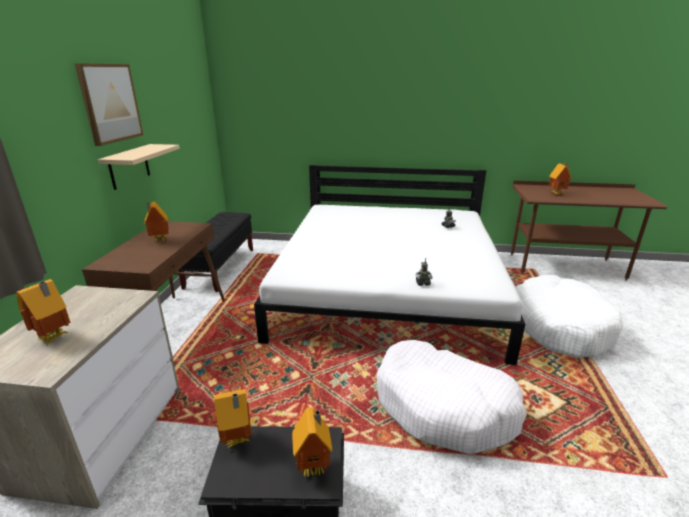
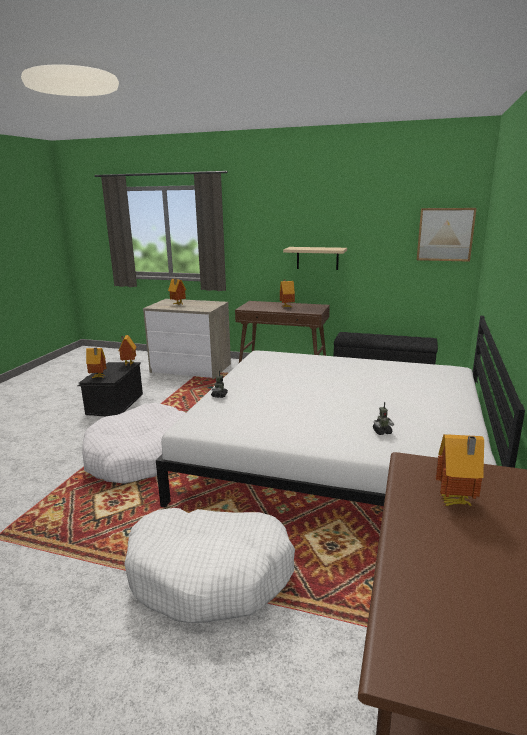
camera: 100 degrees right, 5 degrees down
picture [75,63,143,146] -> picture moved to [417,208,477,262]

